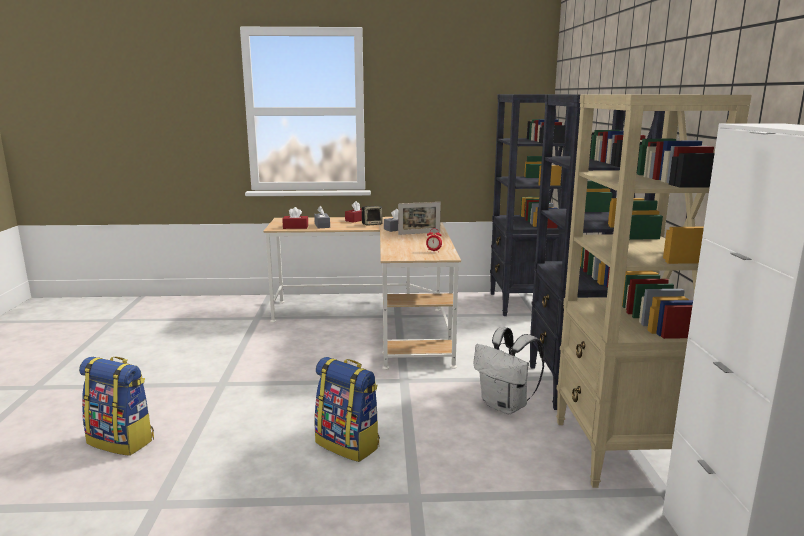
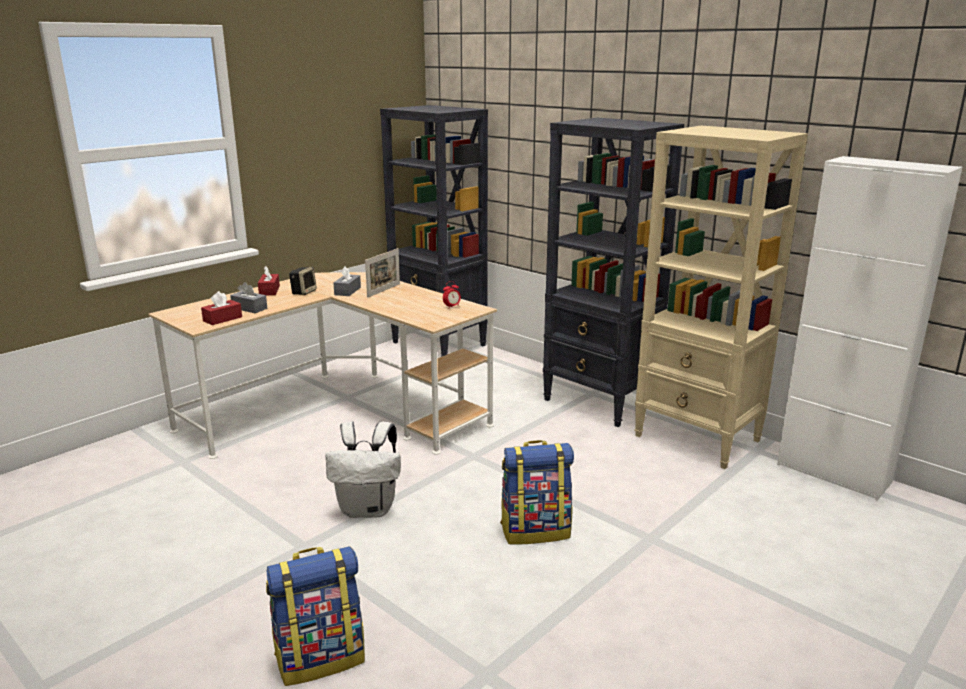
camera: 45 degrees left, 5 degrees up
white backpack [473,327,545,414] -> white backpack moved to [325,421,401,518]

